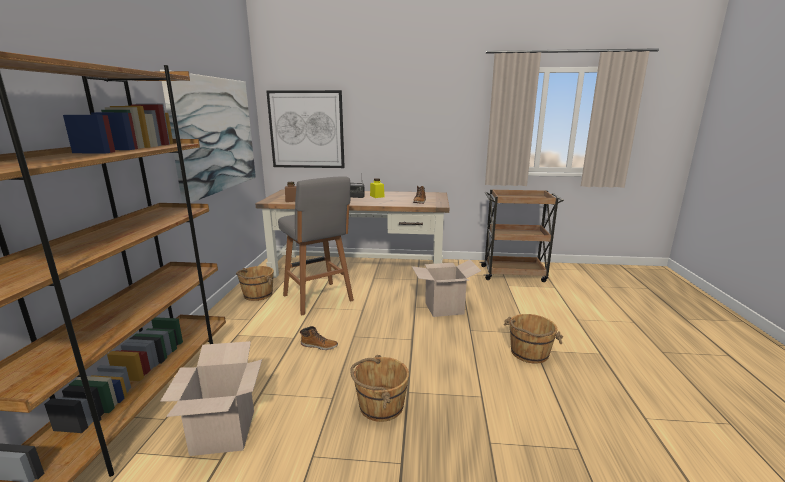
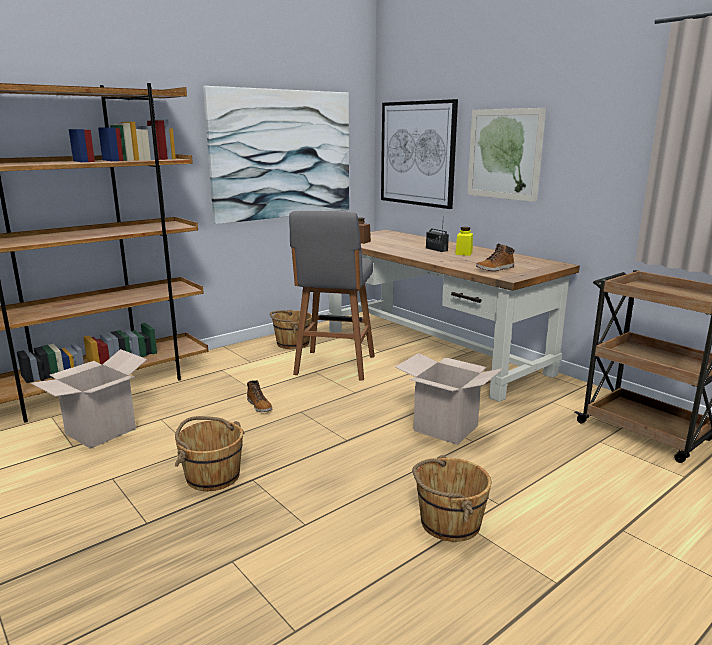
camera: 45 degrees right, 0 degrees up
none -> picture [467,108,546,202]

